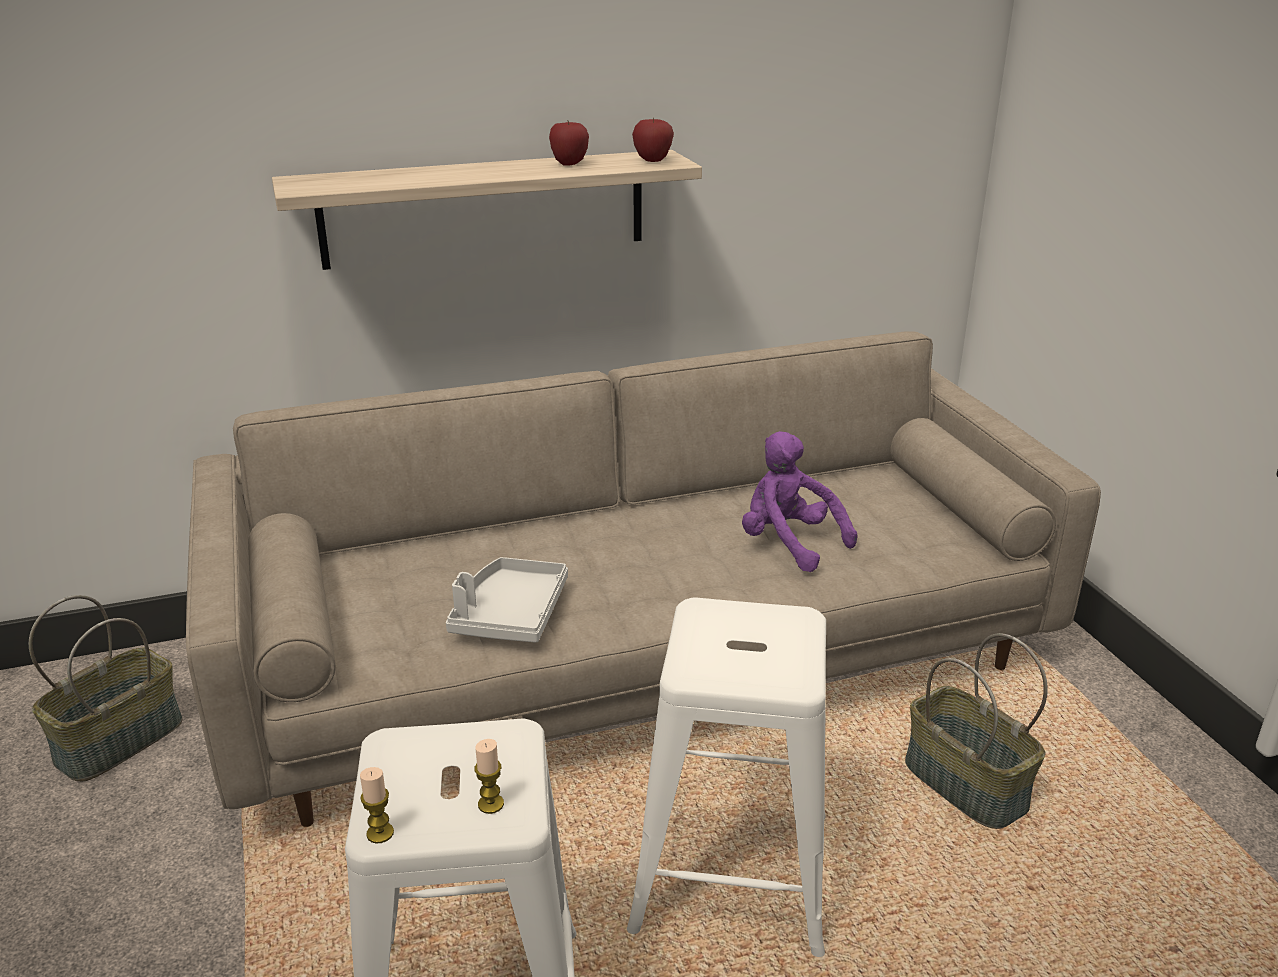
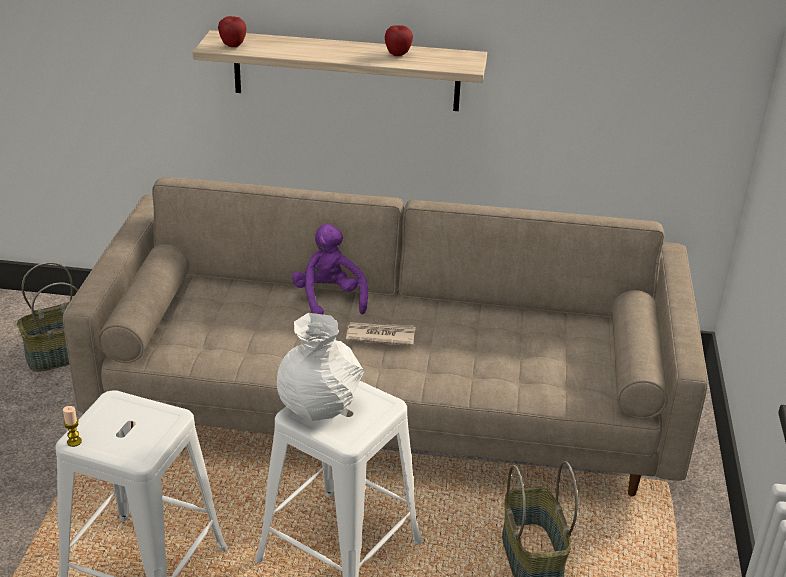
camera: 25 degrees right, 5 degrees up
grey tray [446,557,568,643] -> none
candle [474,739,504,814] -> none
apple [632,117,674,162] -> apple moved to [218,16,247,47]
purple plush toy [742,431,857,572] -> purple plush toy moved to [292,224,368,314]
none -> white vase [277,313,364,421]
none -> newspaper [346,322,416,346]

